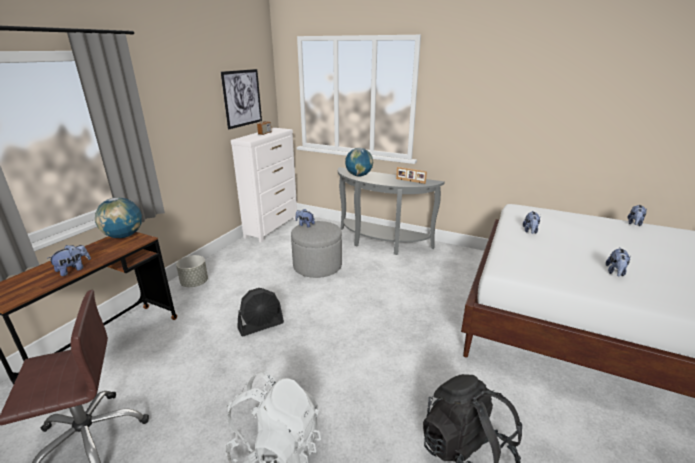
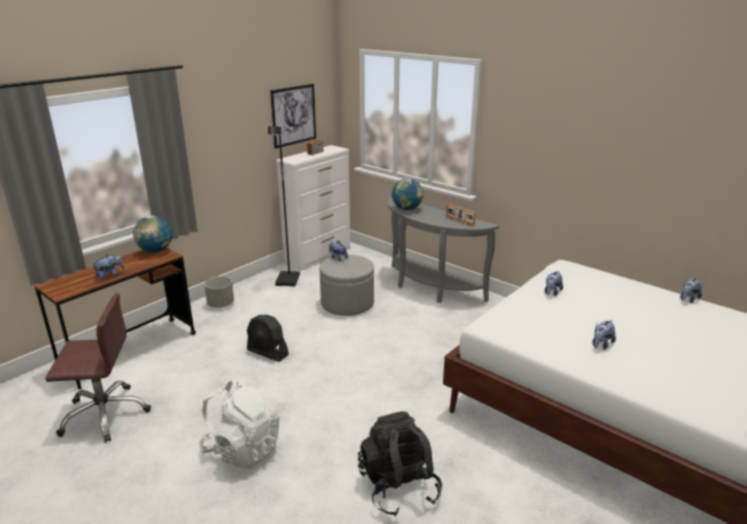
camera: 15 degrees right, 0 degrees up
black fan [237,288,284,336] -> black fan turned 45 degrees clockwise [247,315,289,362]
none -> black floor lamp [268,126,300,286]

